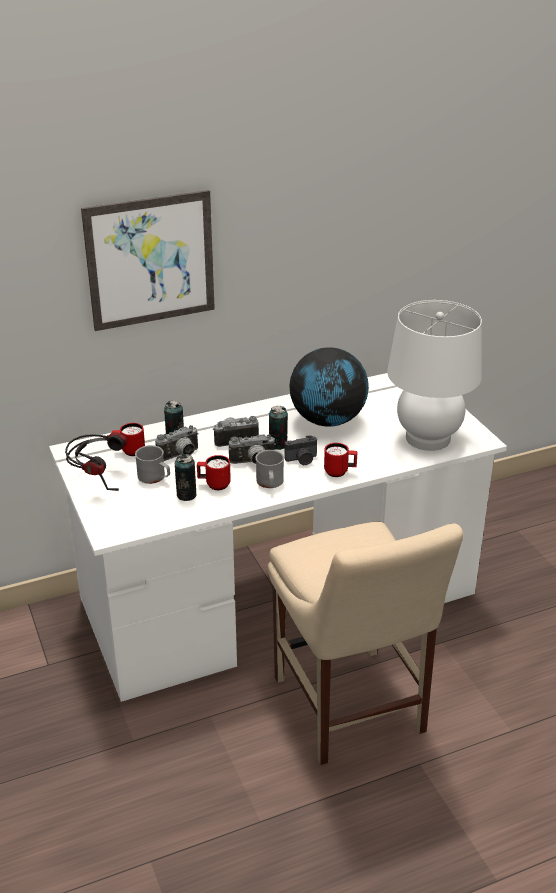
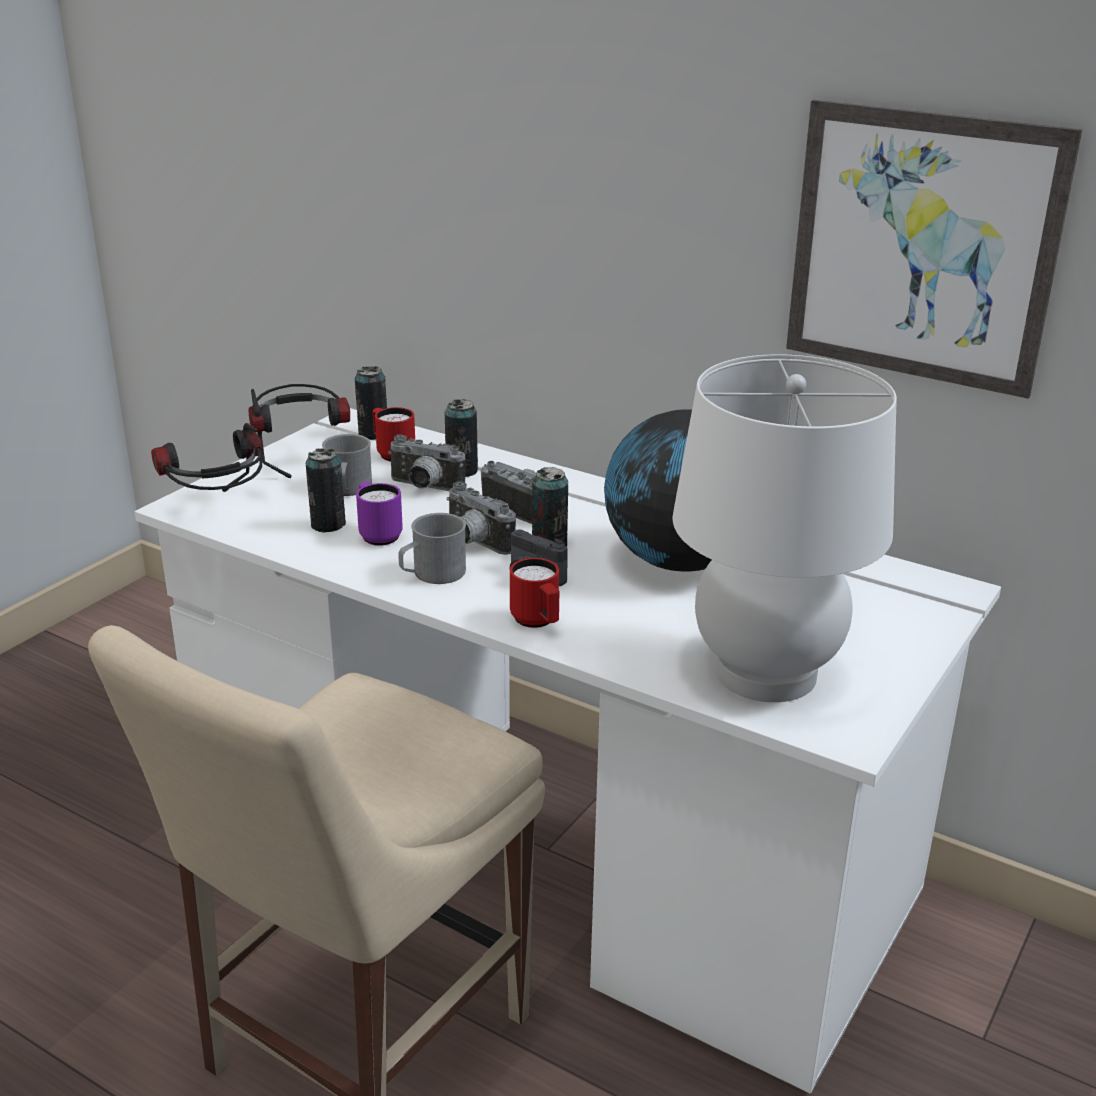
camera: 55 degrees right, 5 degrees down
picture [81,190,215,331] -> picture moved to [786,100,1082,399]
red mug [197,455,231,490] -> purple mug [356,482,403,546]
none -> headphones [151,423,263,492]
none -> can [355,366,387,440]

